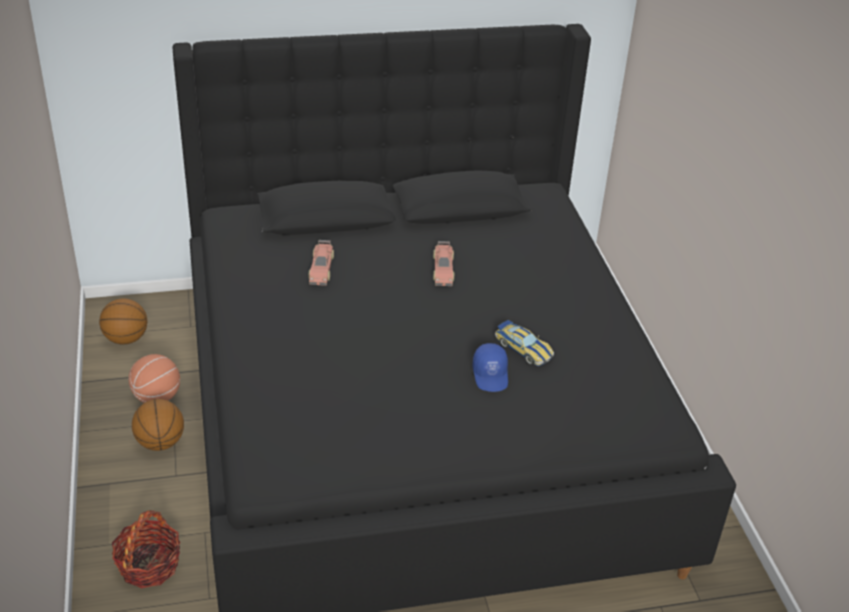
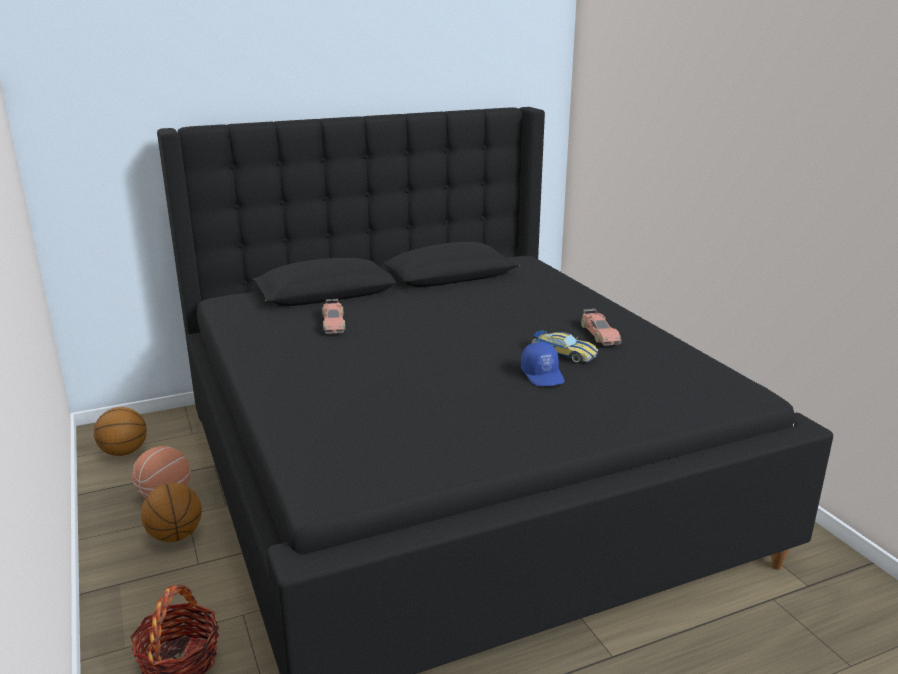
camera: 10 degrees left, 15 degrees down
toy car [433,241,454,286] -> toy car moved to [581,309,622,346]

